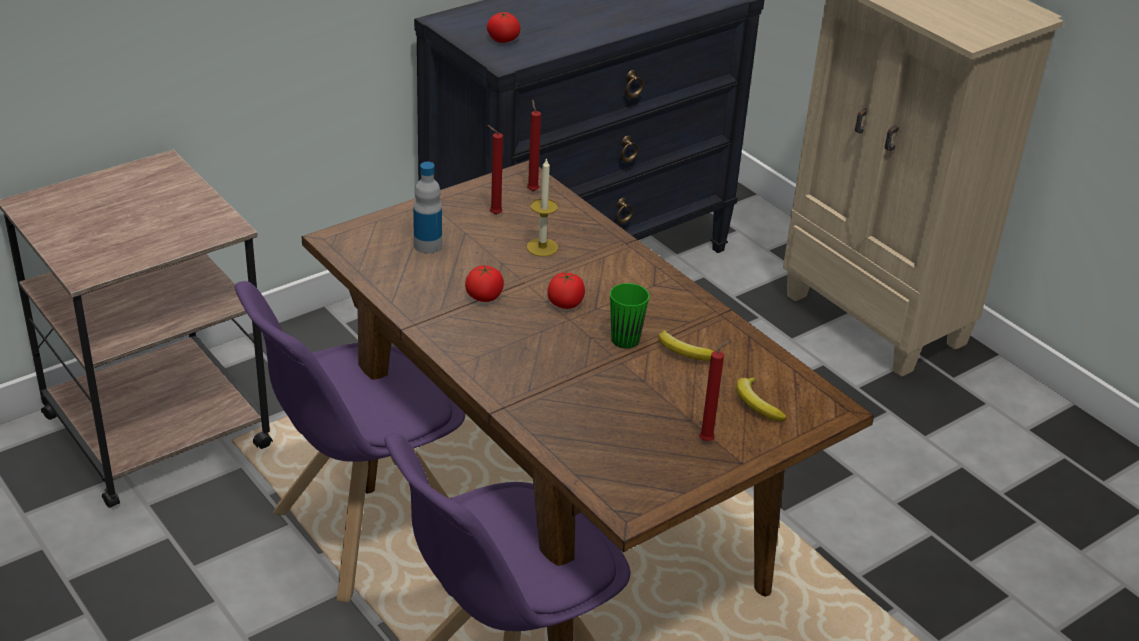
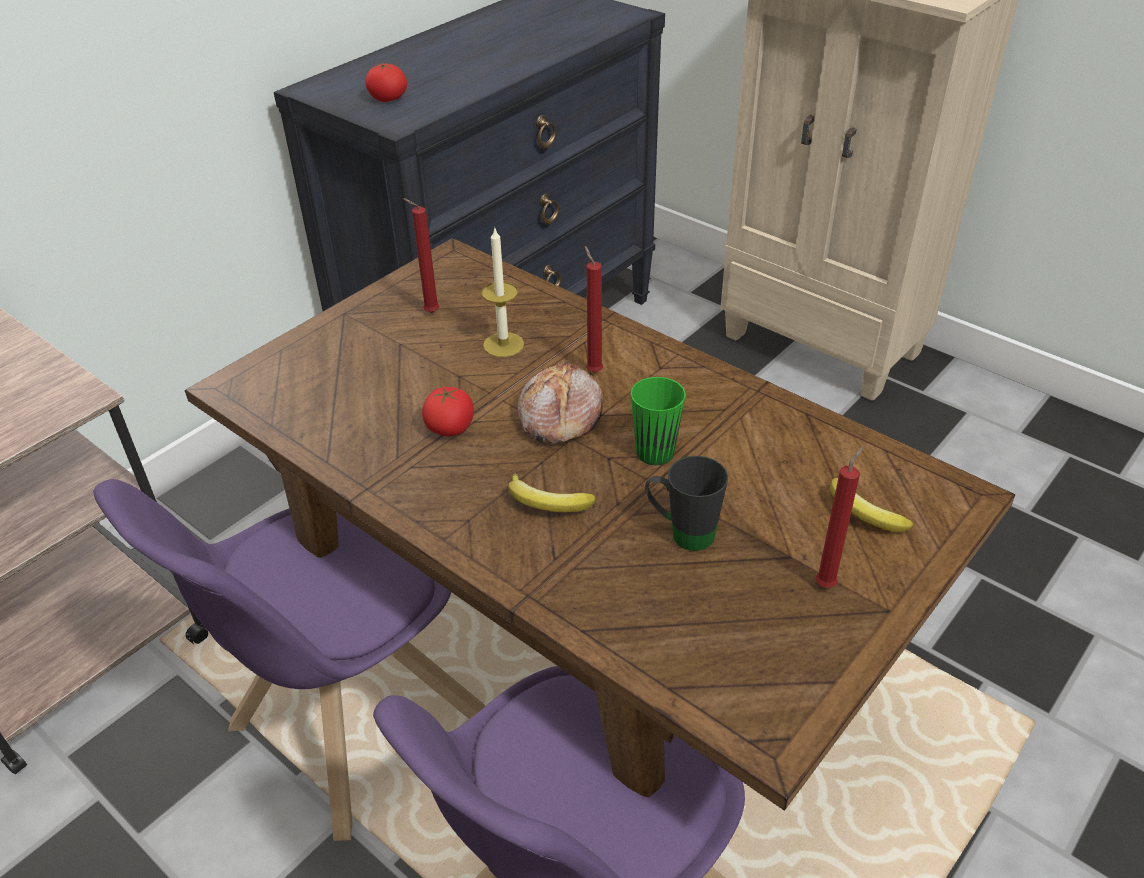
camera: 10 degrees left, 5 degrees up
bottle [413,162,442,254] -> none
red candle [527,99,541,191] -> red candle moved to [585,246,603,373]
tomato [547,272,585,309] -> bread [517,361,603,443]
banana [658,329,714,361] -> banana moved to [508,473,596,512]
none -> black mug [645,456,728,551]

